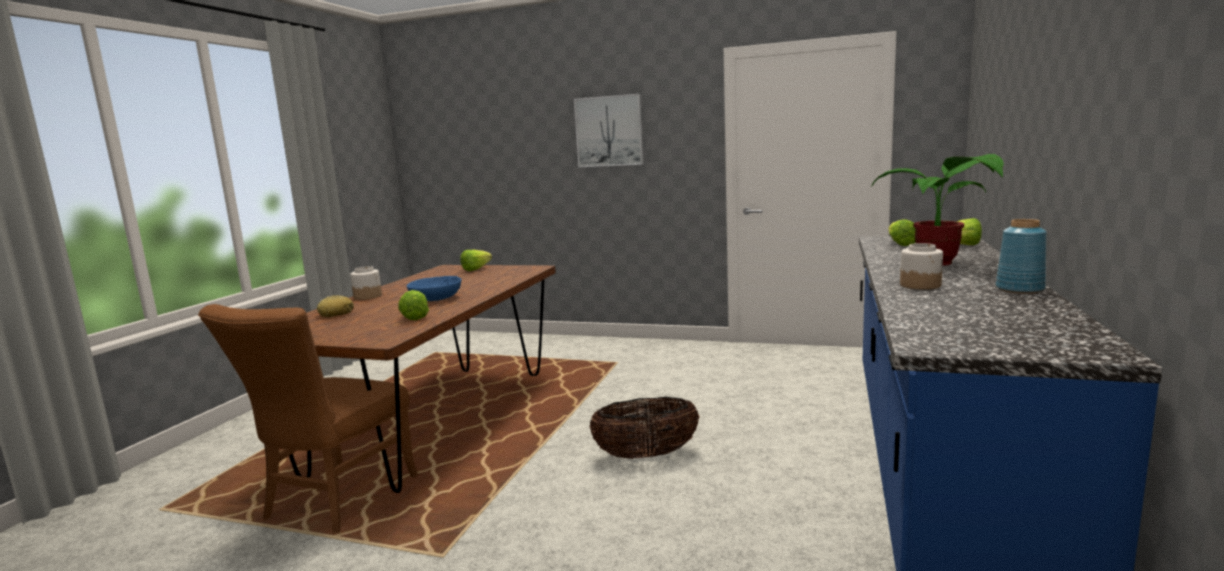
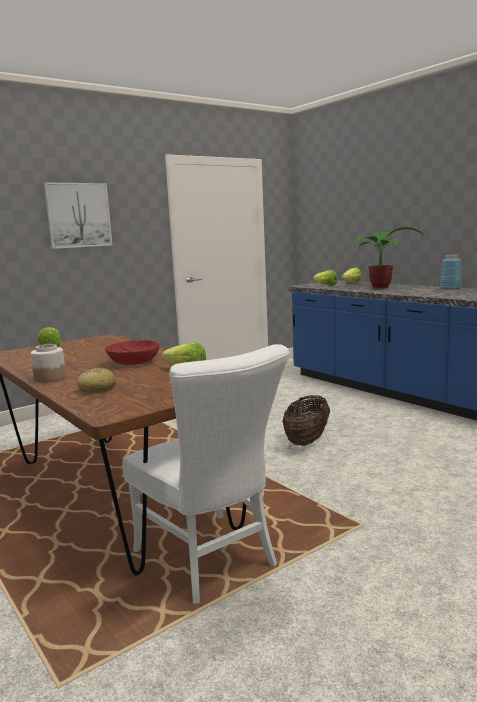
camera: 55 degrees left, 0 degrees up
brown chair [198,304,418,533] -> white chair [122,344,290,604]
blue bowl [407,276,461,301] -> red bowl [105,340,160,365]
jar [900,243,943,290] -> none

